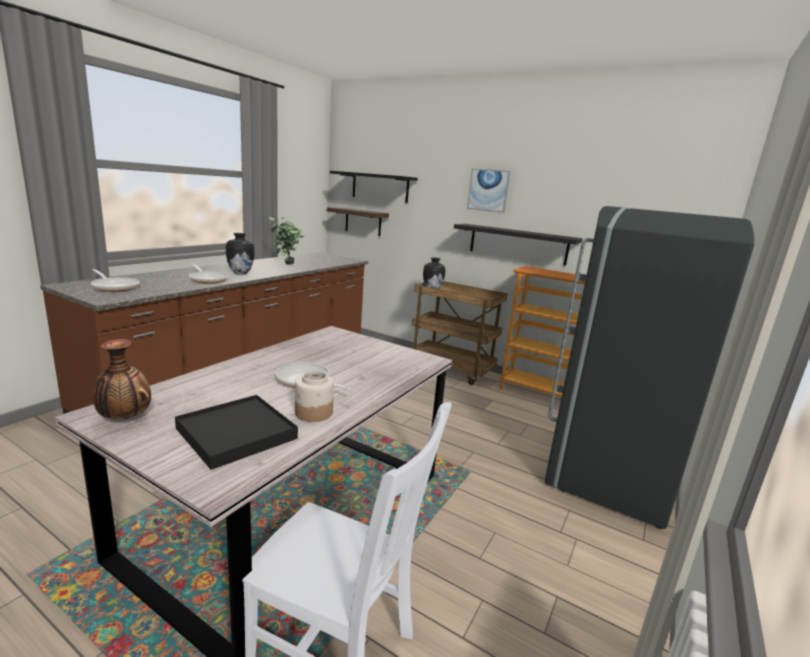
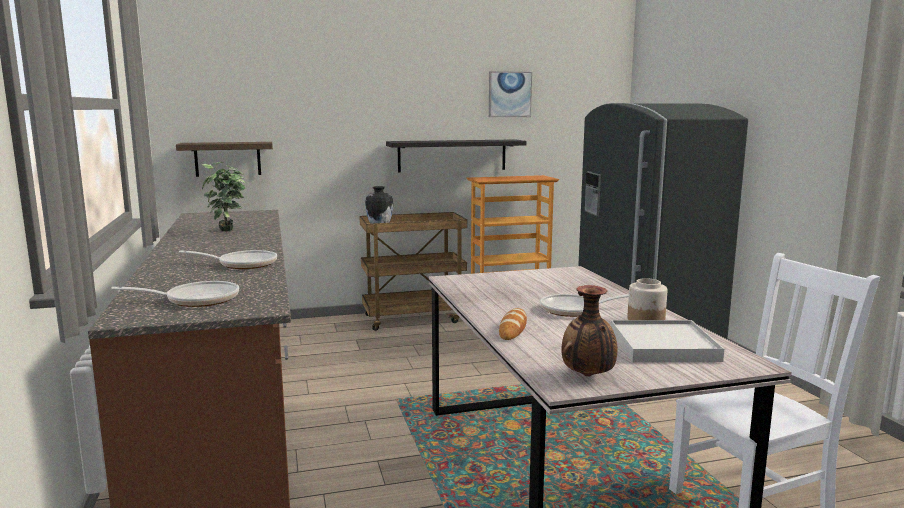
camera: 45 degrees left, 5 degrees down
black tray [175,395,298,470] -> white tray [611,320,724,362]
vase [226,233,254,275] -> none
black shelf [330,171,418,203] -> none
picture [467,169,510,213] -> picture moved to [489,71,532,117]
none -> bread [499,308,527,340]

